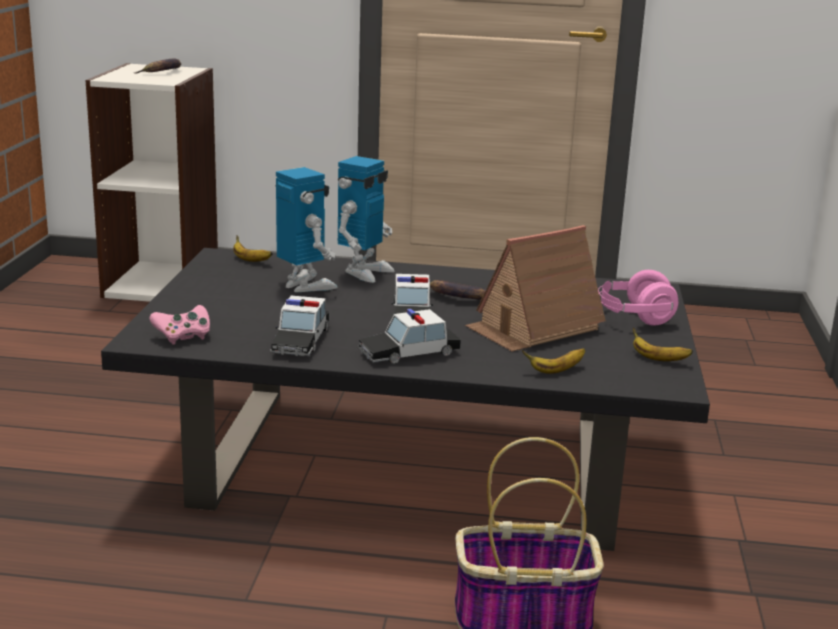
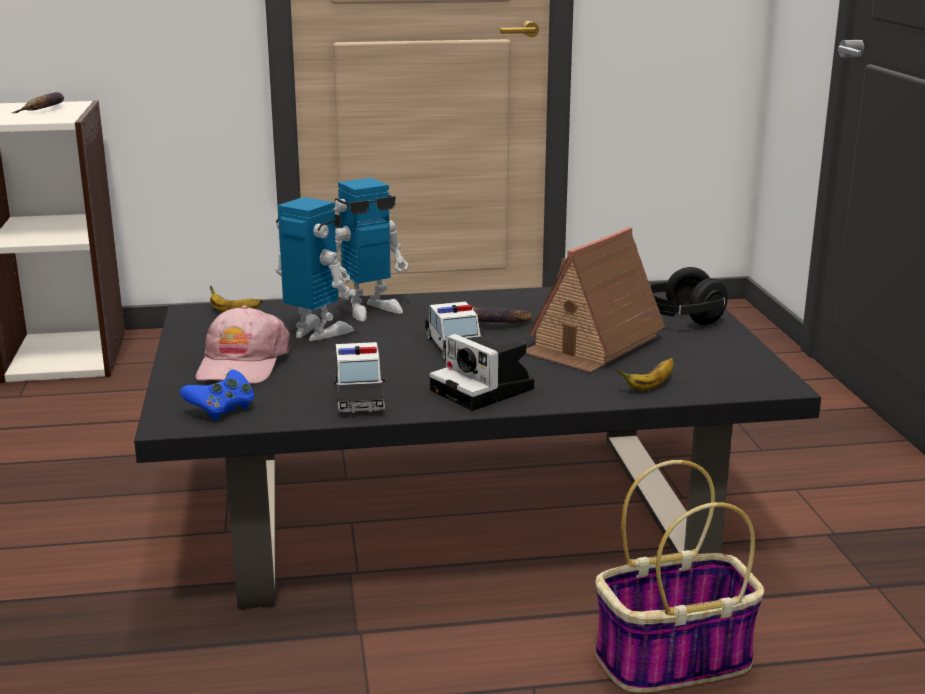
camera: 15 degrees left, 0 degrees up
pink game controller [150,305,210,345] -> blue game controller [180,370,254,420]
toy robot [338,156,395,283] -> toy robot turned 45 degrees clockwise [334,178,409,321]
toy car [358,309,461,364] -> camera [429,334,535,411]
pink headphones [598,270,678,326] -> black headphones [650,267,728,325]
banana [633,328,693,361] -> none
none -> pink cap [196,305,290,384]

